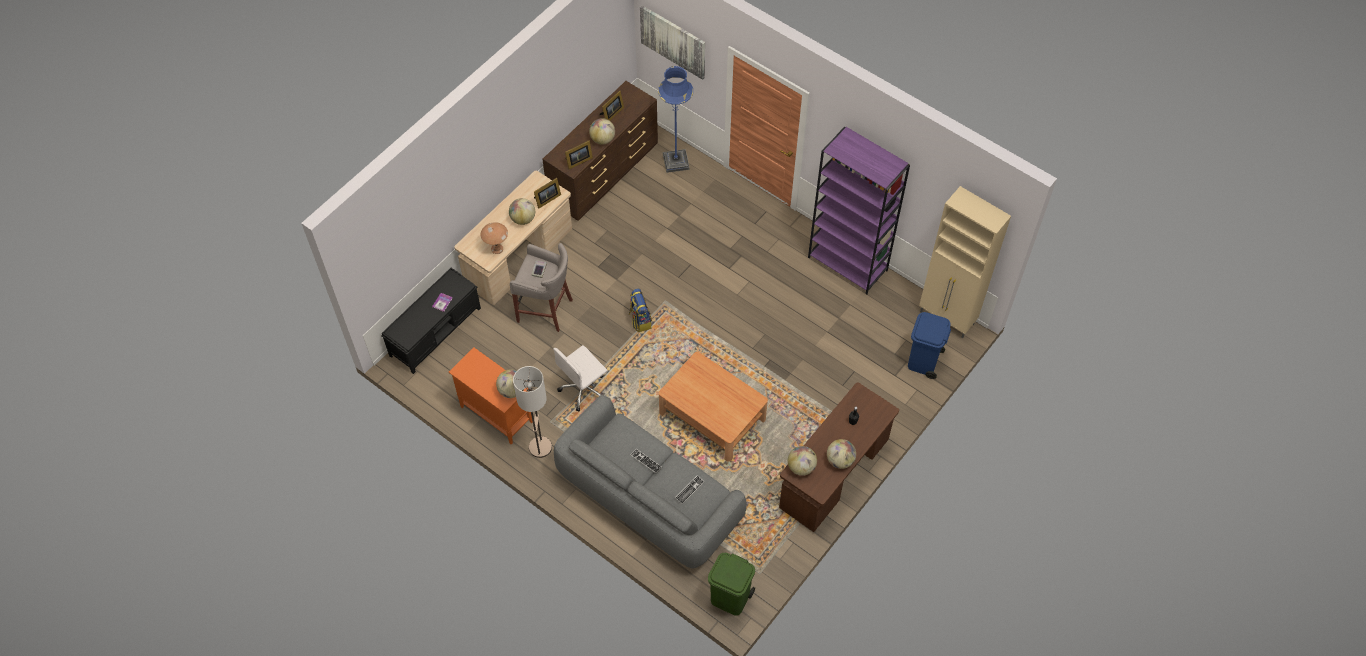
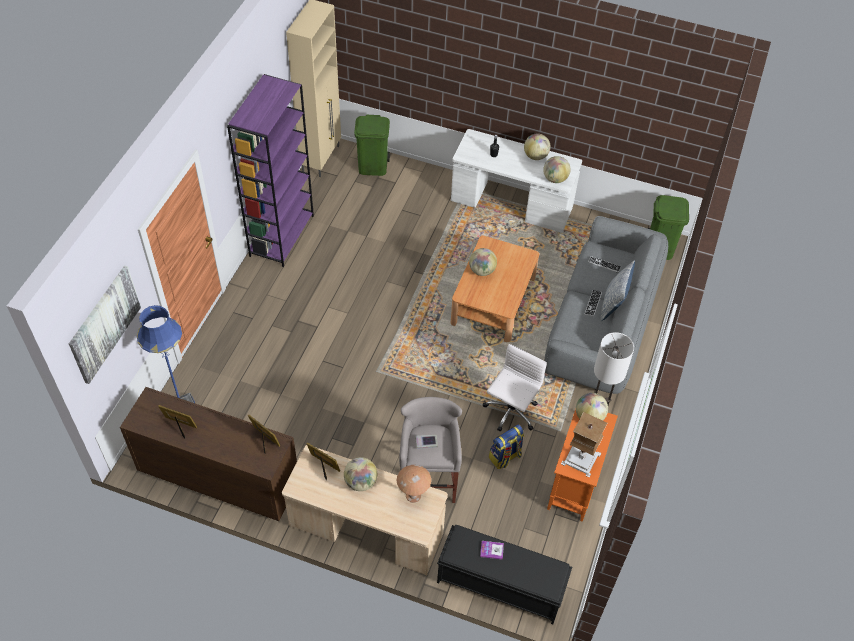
camera: 110 degrees left, 5 degrees down
white office chair [553,345,608,411] -> white office chair turned 90 degrees counterclockwise [483,344,547,431]
globe [589,118,615,144] -> globe moved to [469,248,497,276]
backpack [629,288,652,332] -> backpack moved to [489,424,524,469]
brown desk [779,382,899,532] -> white desk [451,129,582,233]
blue trash can [908,312,951,379] -> green trash can [354,115,390,176]
none -> table lamp [561,412,607,478]
none -> pillow [601,261,635,321]

